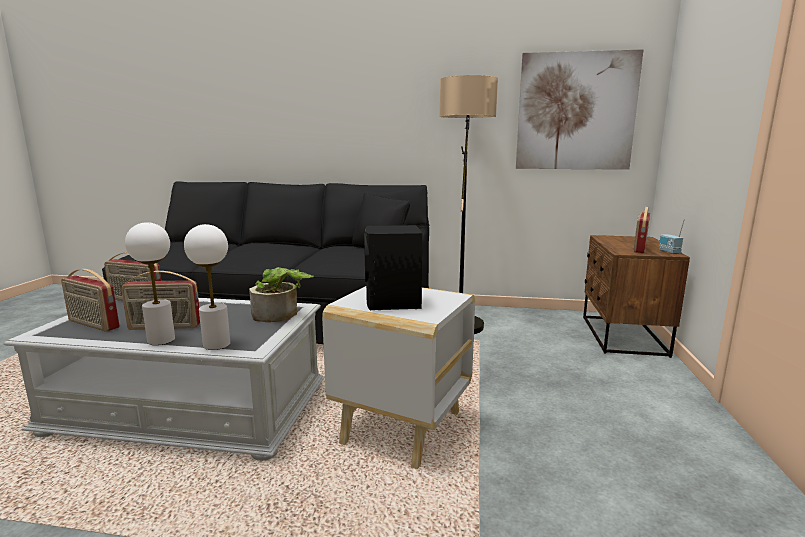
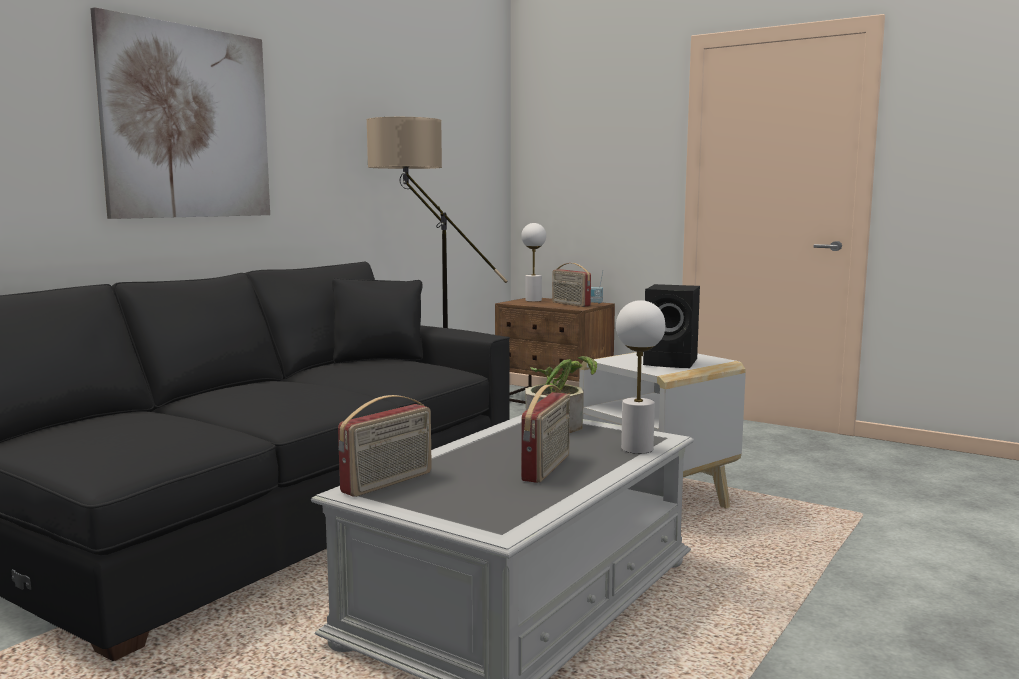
camera: 65 degrees left, 5 degrees down
radio [61,269,120,332] -> none
white table lamp [125,222,175,345] -> white table lamp moved to [521,223,546,302]
picture [516,49,644,170] -> picture moved to [90,7,270,219]

